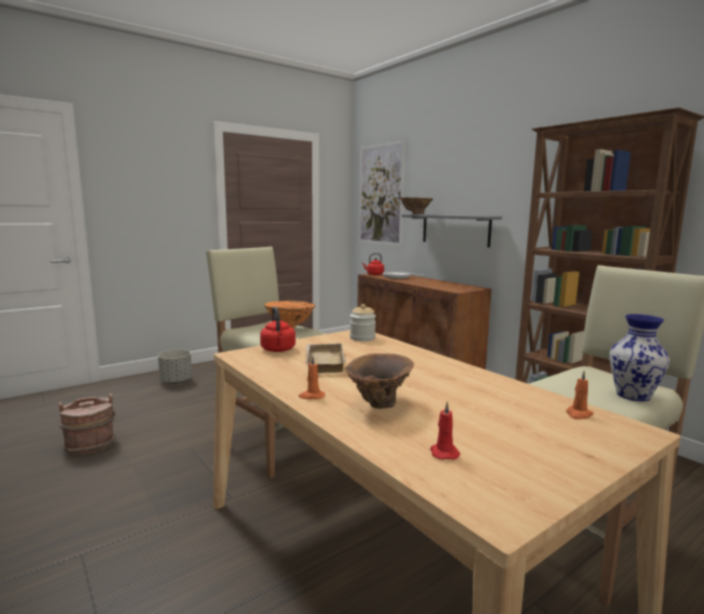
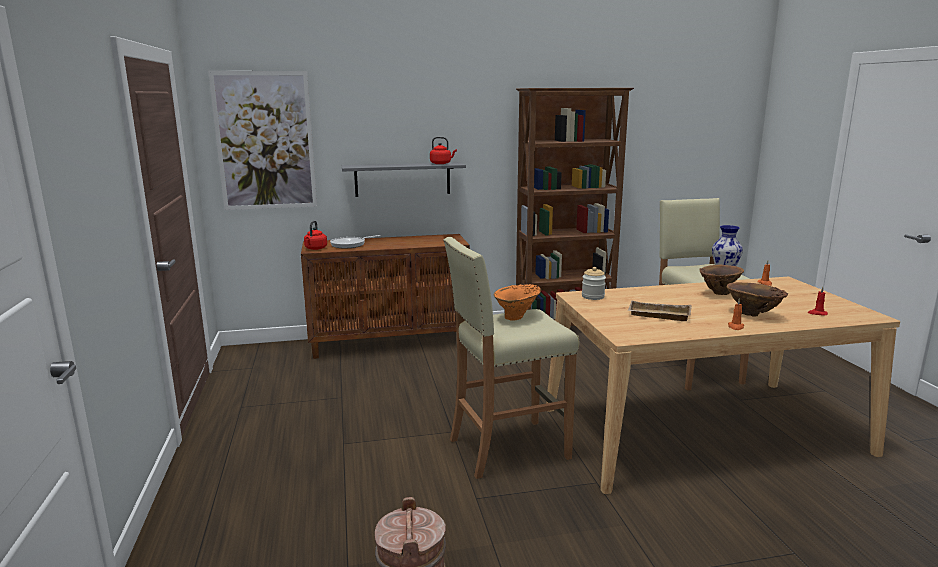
camera: 65 degrees left, 5 degrees up
grey planter [158,349,192,384] -> none
red kettle [260,306,296,352] -> red kettle moved to [430,137,457,164]
brown vase [400,197,433,214] -> brown vase moved to [700,265,744,295]

